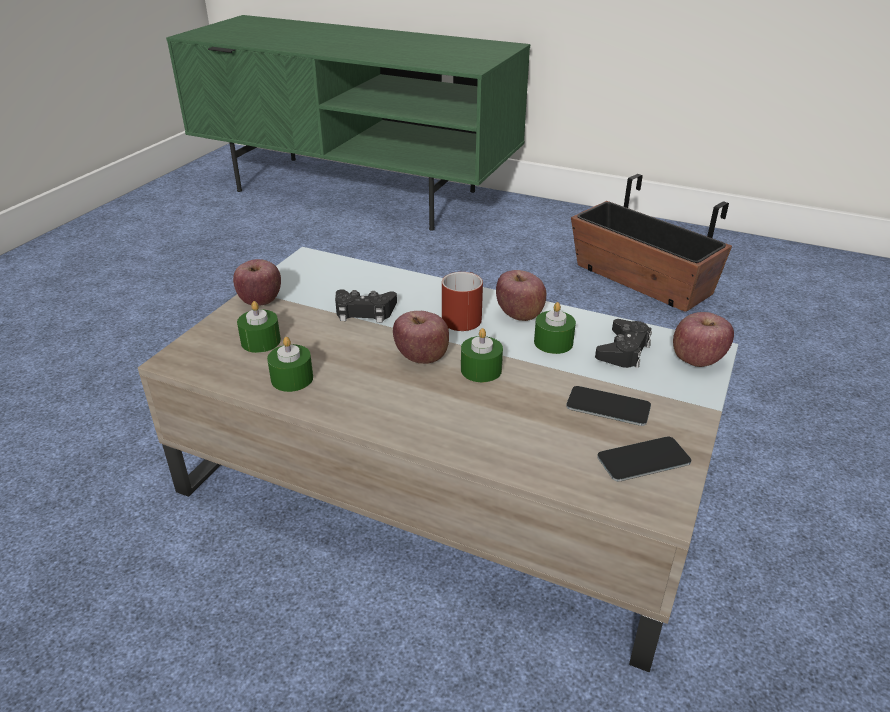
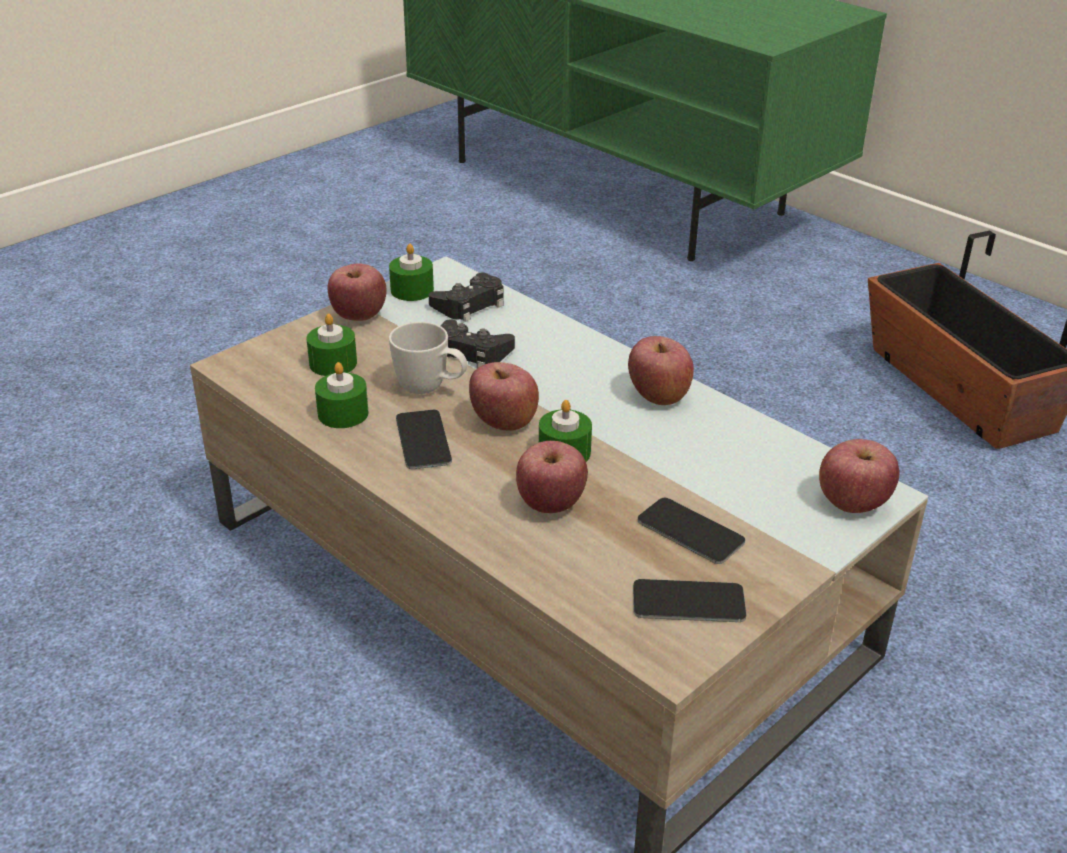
camera: 20 degrees right, 0 degrees up
red mug [442,272,483,331] -> none
green candle [534,302,576,354] -> green candle moved to [389,244,434,301]
black game controller [595,319,652,368] -> black game controller moved to [429,273,504,322]
none -> white mug [389,322,467,394]
none -> phone [396,410,452,469]
none -> apple [516,441,588,513]

